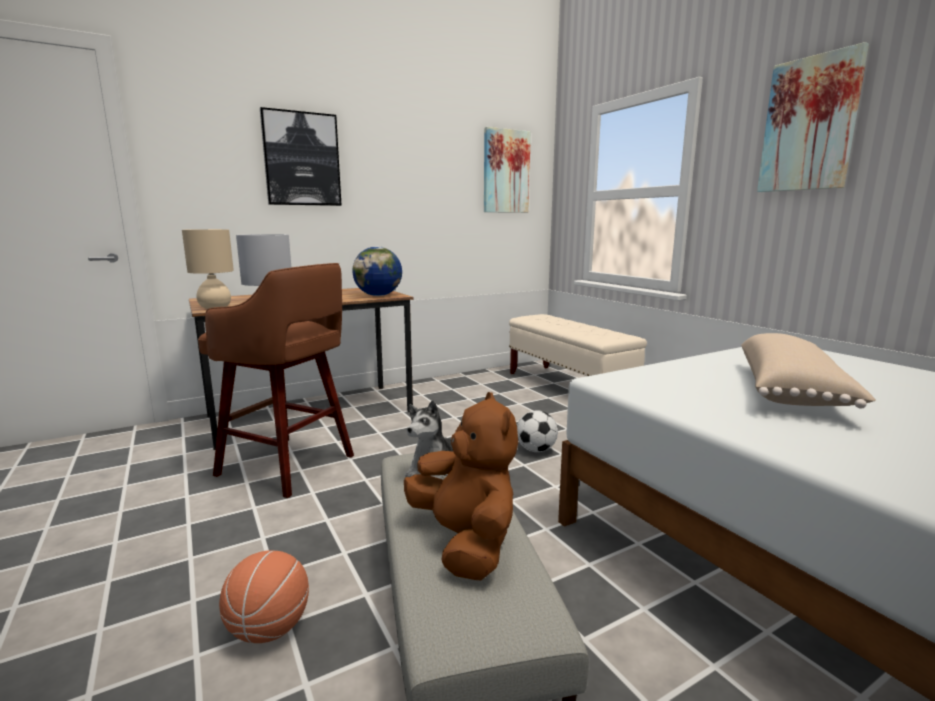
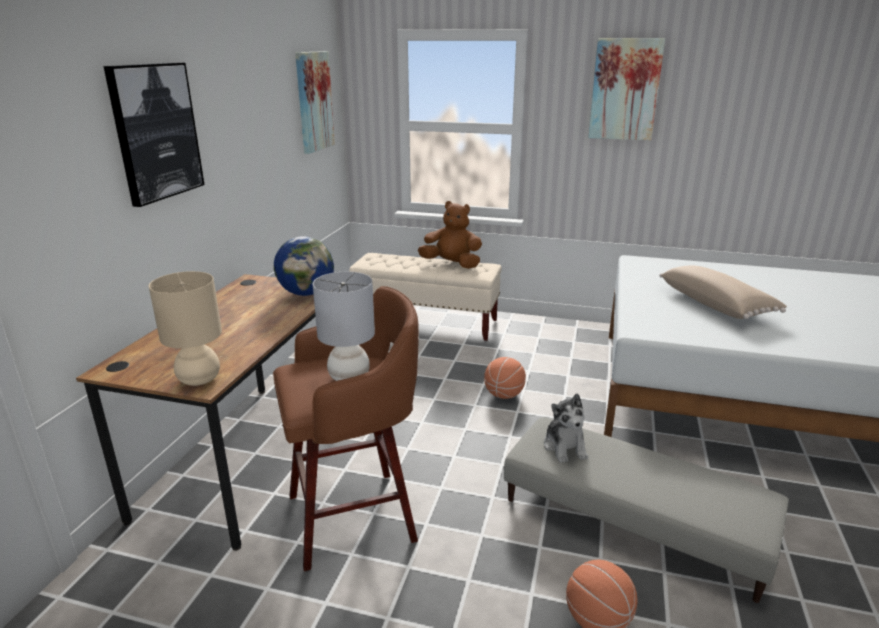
camera: 45 degrees left, 10 degrees up
brown plush toy [404,392,518,580] -> brown plush toy moved to [418,201,482,269]
football [517,411,558,452] -> basketball [484,357,526,399]

